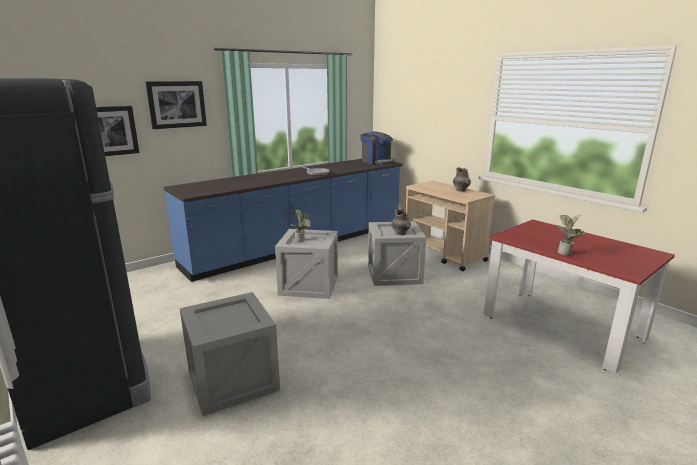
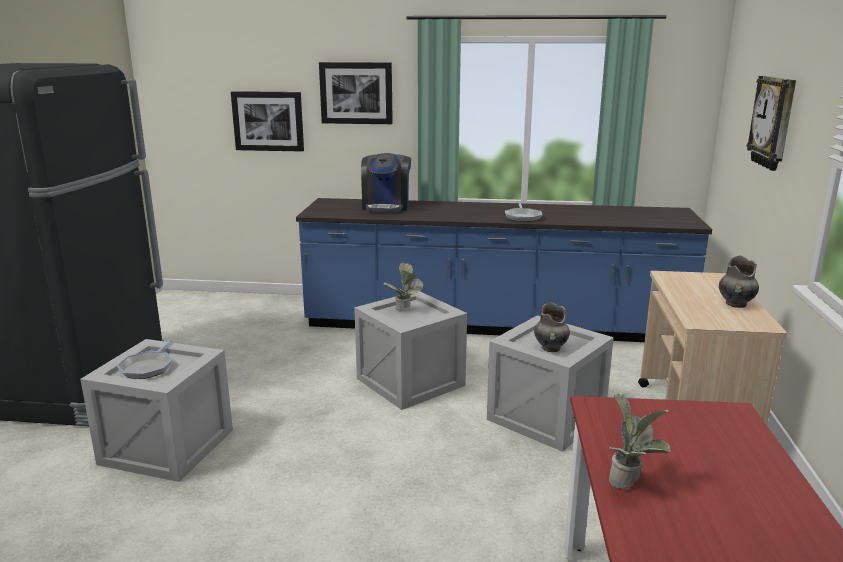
camera: 45 degrees right, 0 degrees up
coffee machine [361,131,394,165] -> coffee machine moved to [361,153,411,213]
none -> frying pan [117,339,173,379]
none -> wall clock [746,76,796,171]

